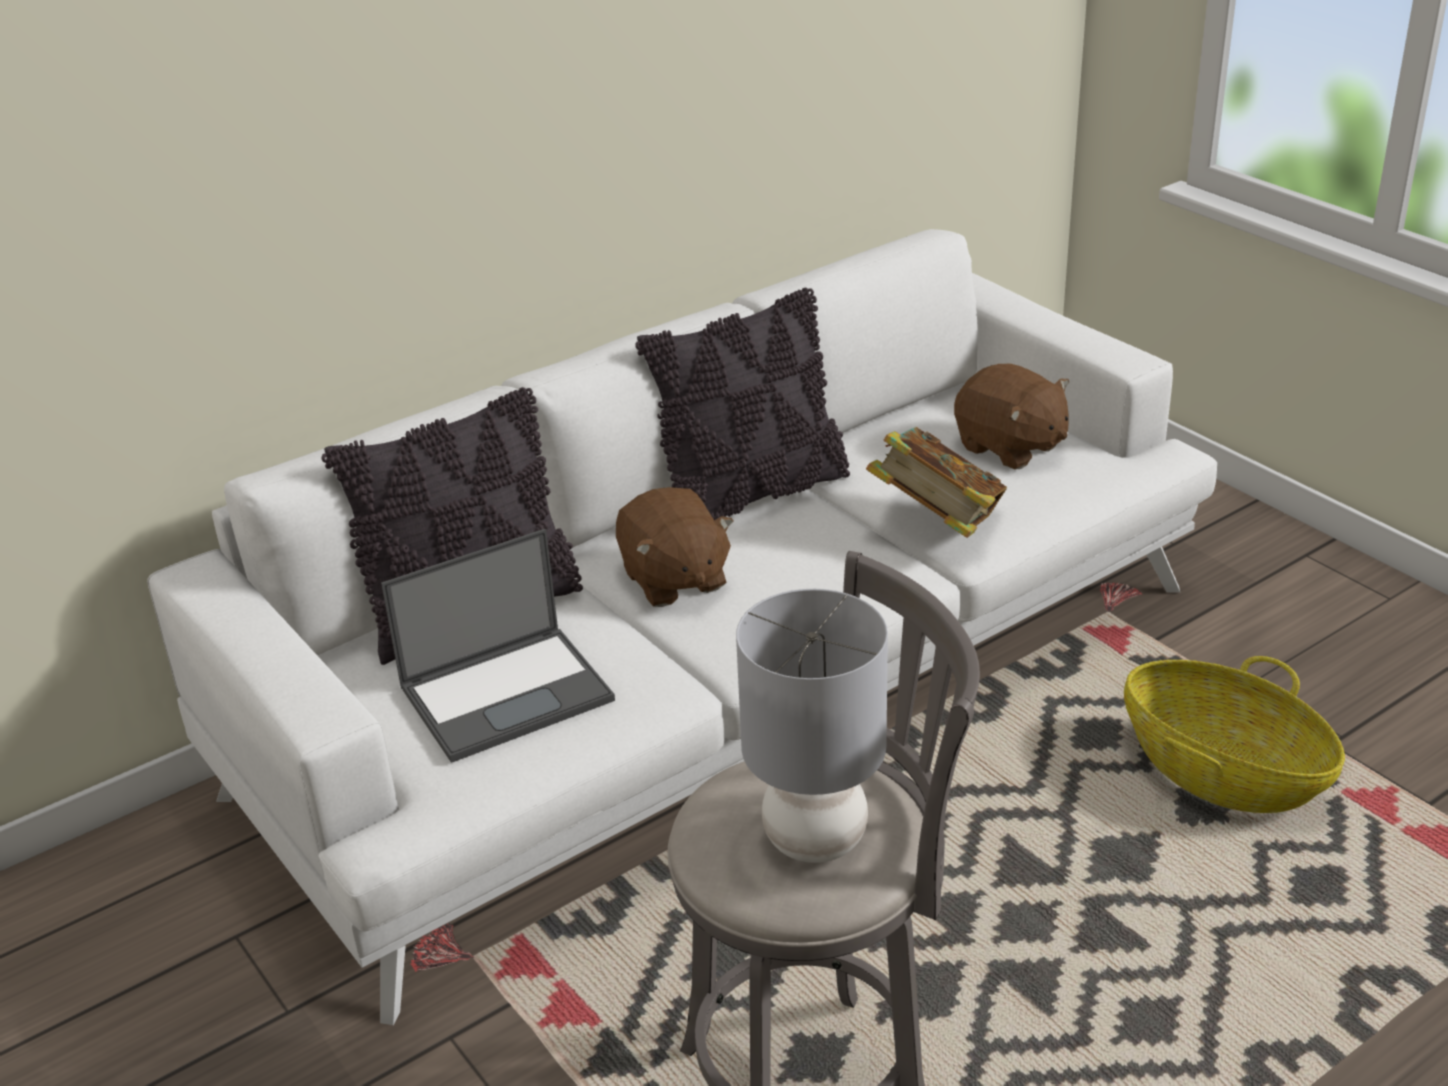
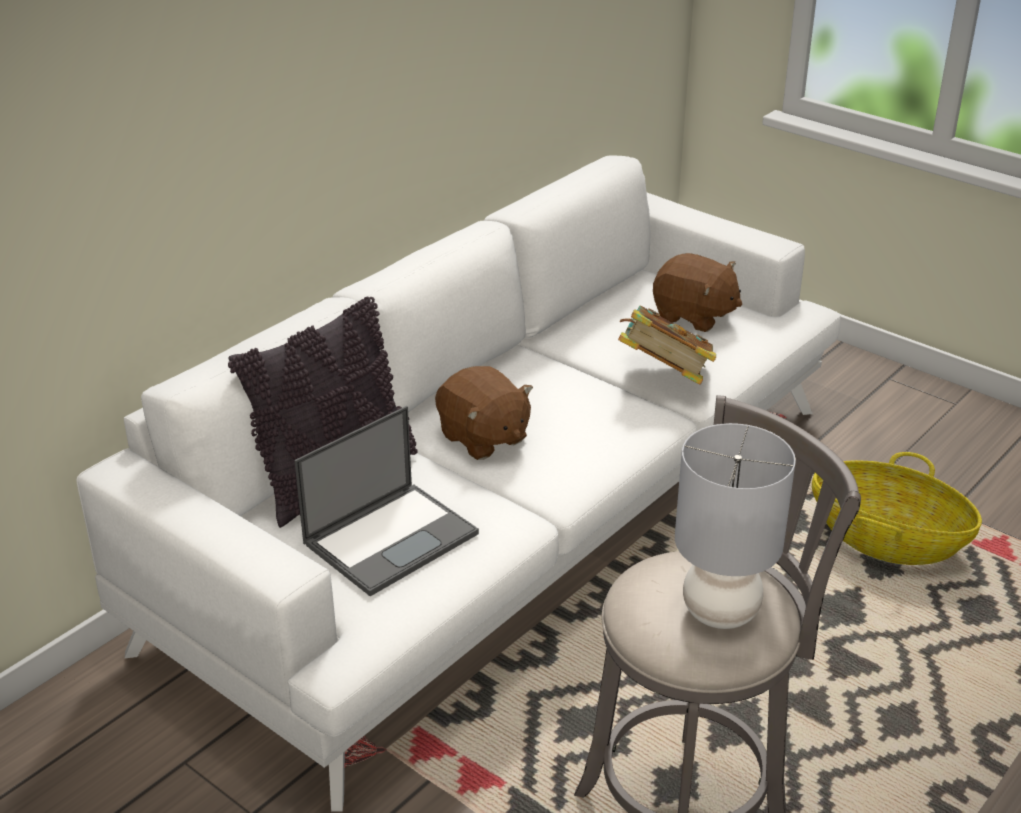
camera: 15 degrees left, 0 degrees up
black pillow [635,288,850,520] -> none

